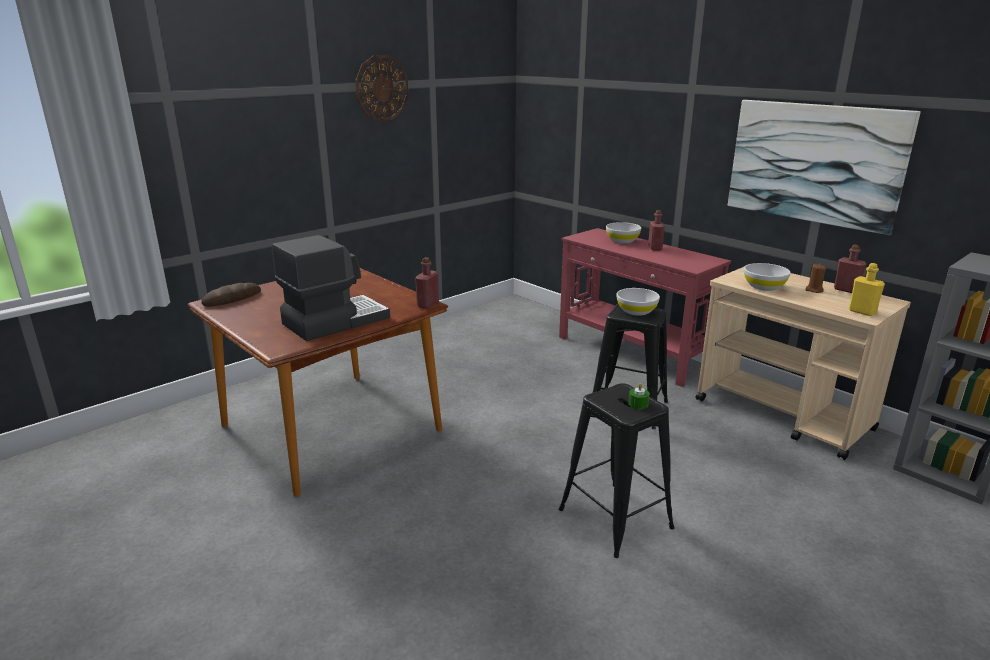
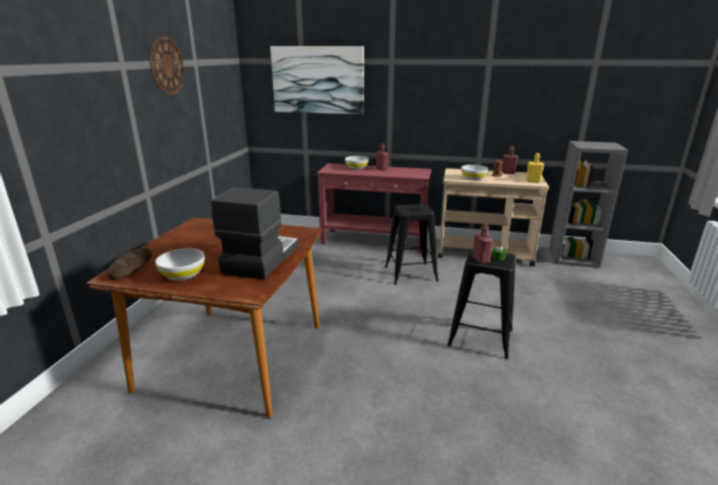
camera: 35 degrees left, 0 degrees up
red bottle [415,257,439,309] -> red bottle moved to [472,223,493,264]
white bowl [617,288,660,316] -> white bowl moved to [155,248,205,281]
picture [728,100,921,235] -> picture moved to [270,46,364,114]

